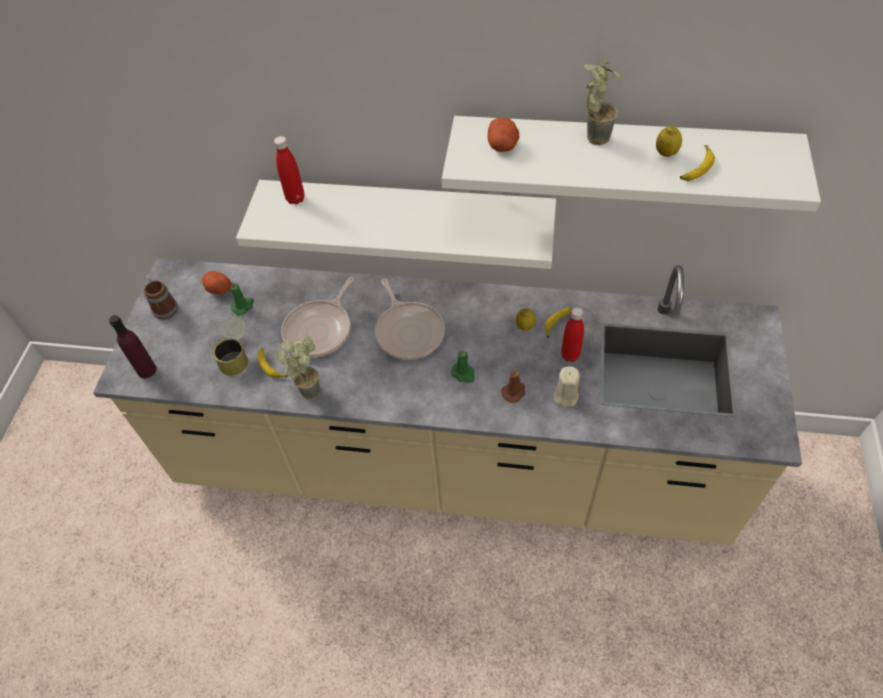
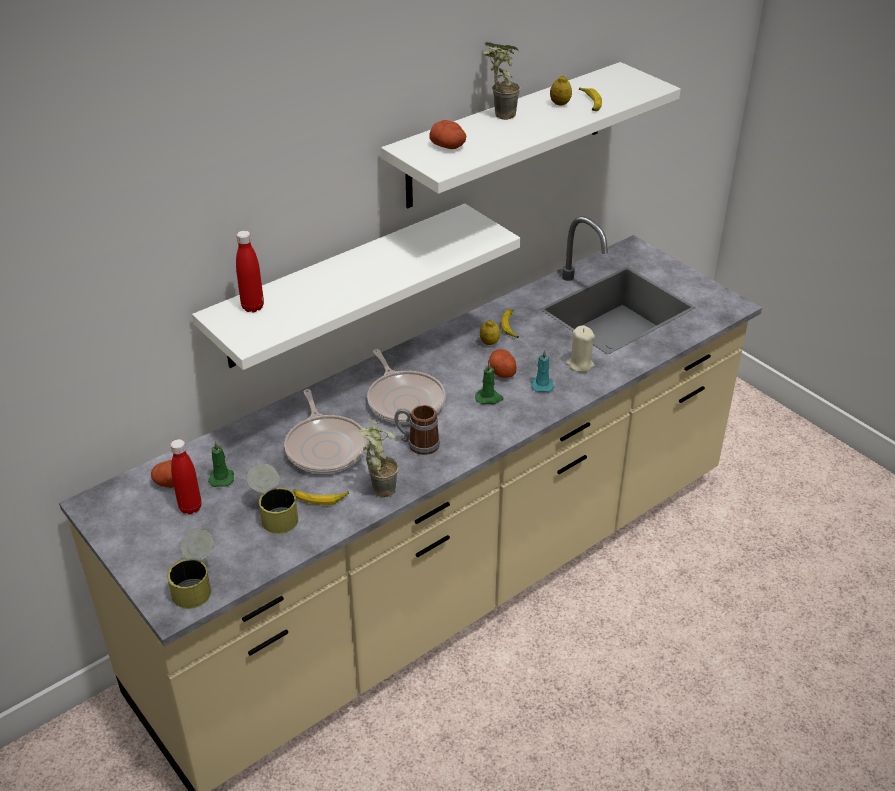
camera: 50 degrees left, 15 degrees down
purple bottle [109,315,156,378] -> can [167,529,214,609]
mug [144,275,178,320] -> mug moved to [394,405,440,455]
frying pan [375,279,445,360] -> frying pan turned 45 degrees clockwise [367,349,446,424]
brown candle [501,368,525,403] -> turquoise candle [531,350,554,392]
red bottle [561,307,584,362] -> red bottle moved to [170,439,201,515]
none -> potato [488,349,517,378]

